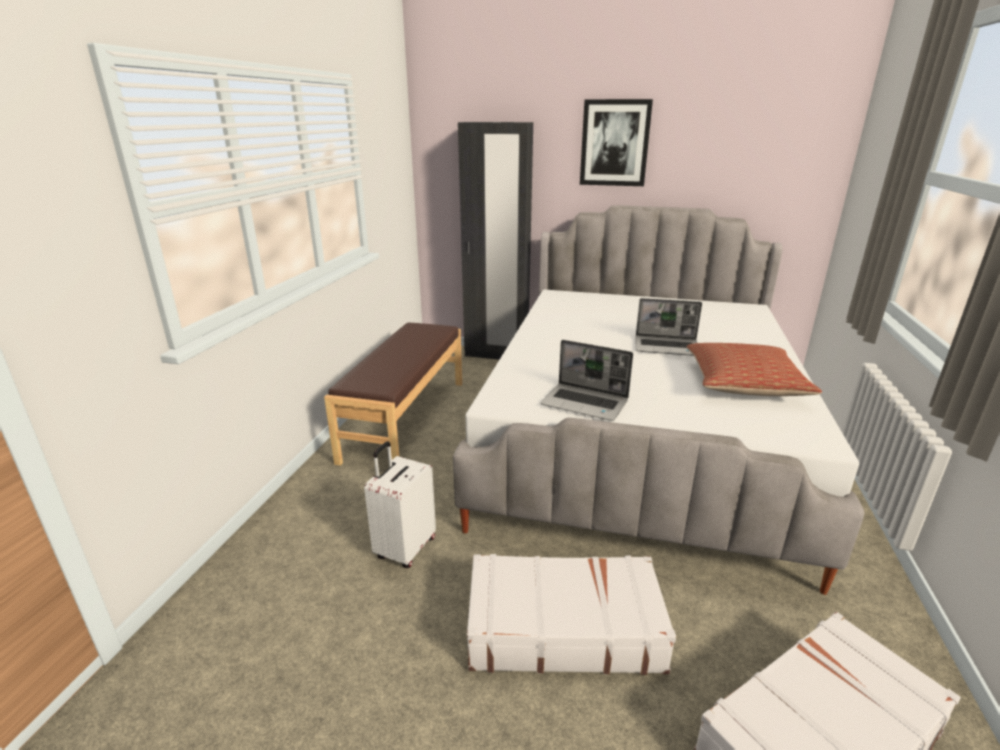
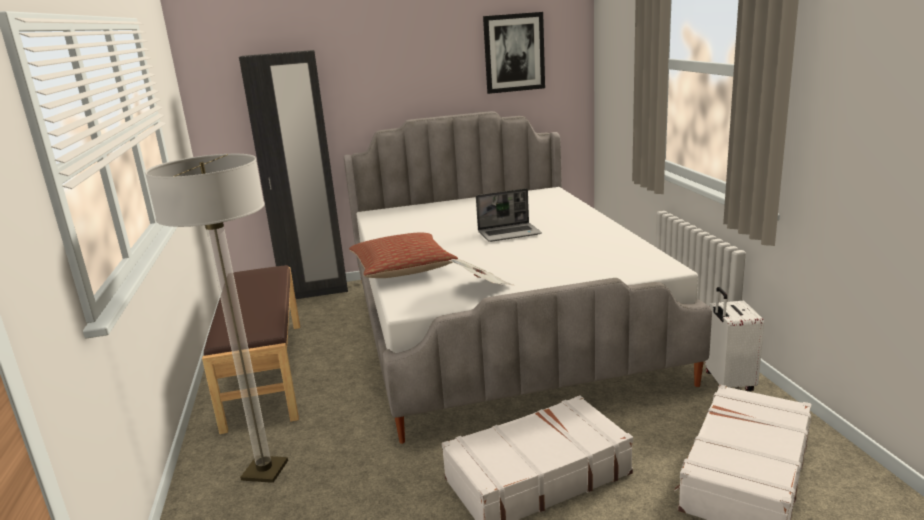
camera: 25 degrees left, 5 degrees down
white suitcase [364,442,436,568] -> white suitcase moved to [705,287,764,391]
laptop [540,340,633,421] -> newspaper [449,259,513,285]
picture [580,99,653,186] -> picture moved to [483,12,545,94]
pillow [687,343,822,396] -> pillow moved to [349,233,458,278]
none -> floor lamp [145,154,288,483]

